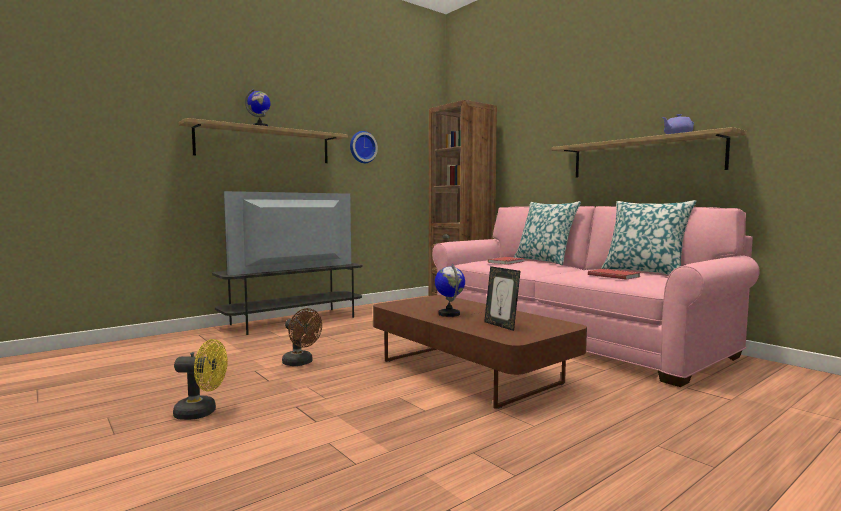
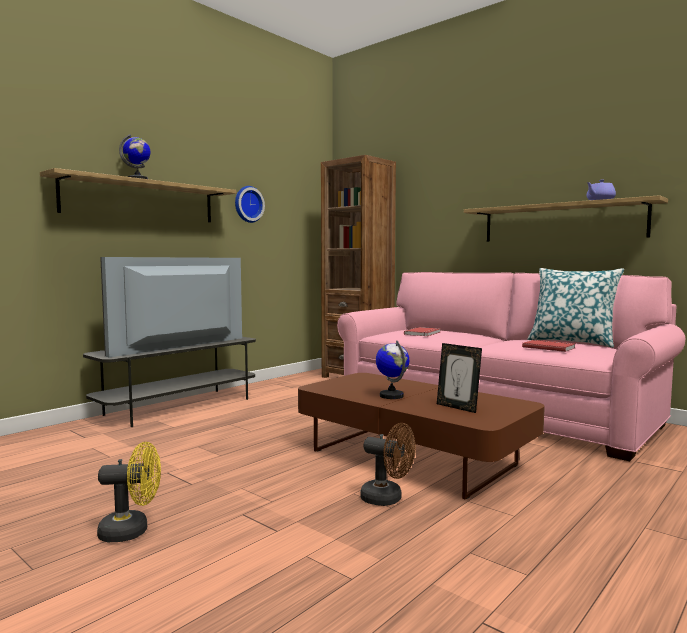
camera: 10 degrees left, 0 degrees up
brown fan [282,308,322,366] -> brown fan moved to [360,423,416,506]
pillow [514,201,581,265] -> none

